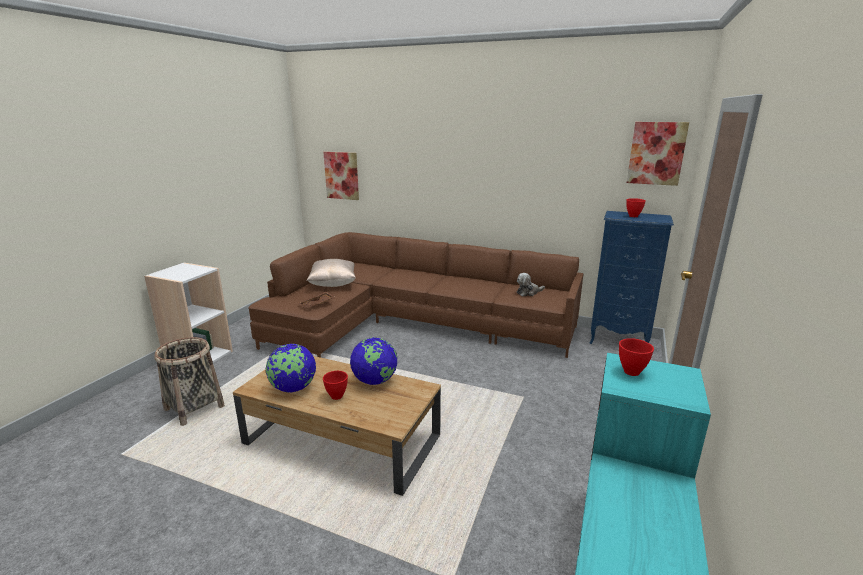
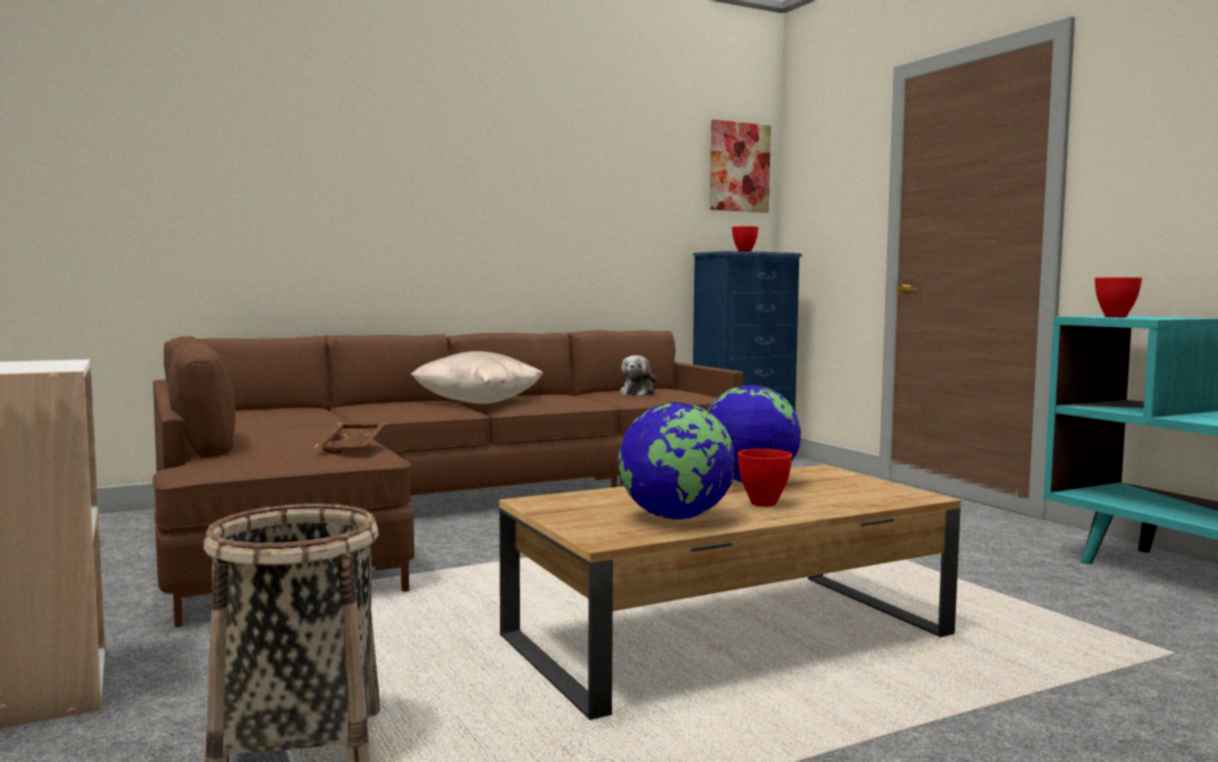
camera: 50 degrees left, 15 degrees down
beige pillow [307,259,356,287] -> beige pillow moved to [410,351,544,404]
picture [323,152,359,200] -> none

